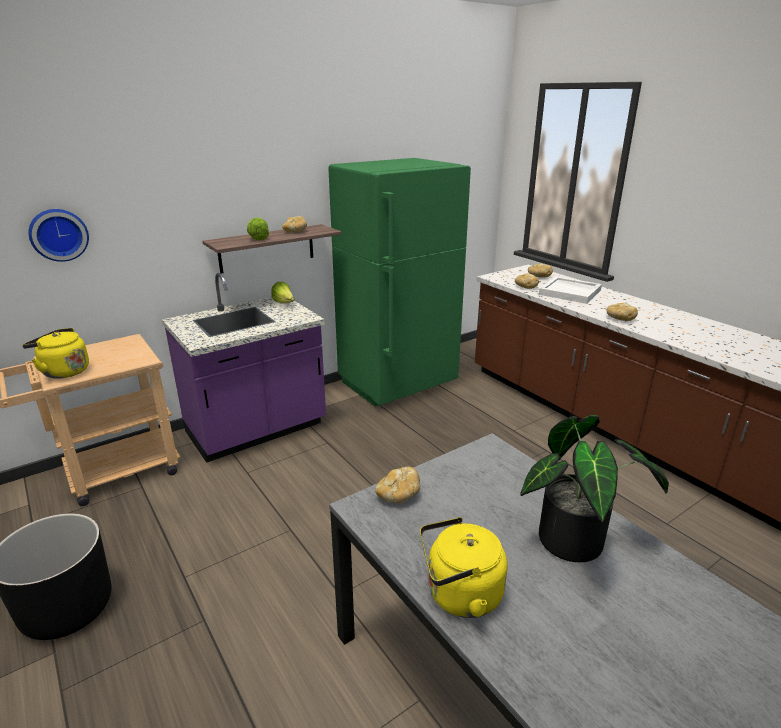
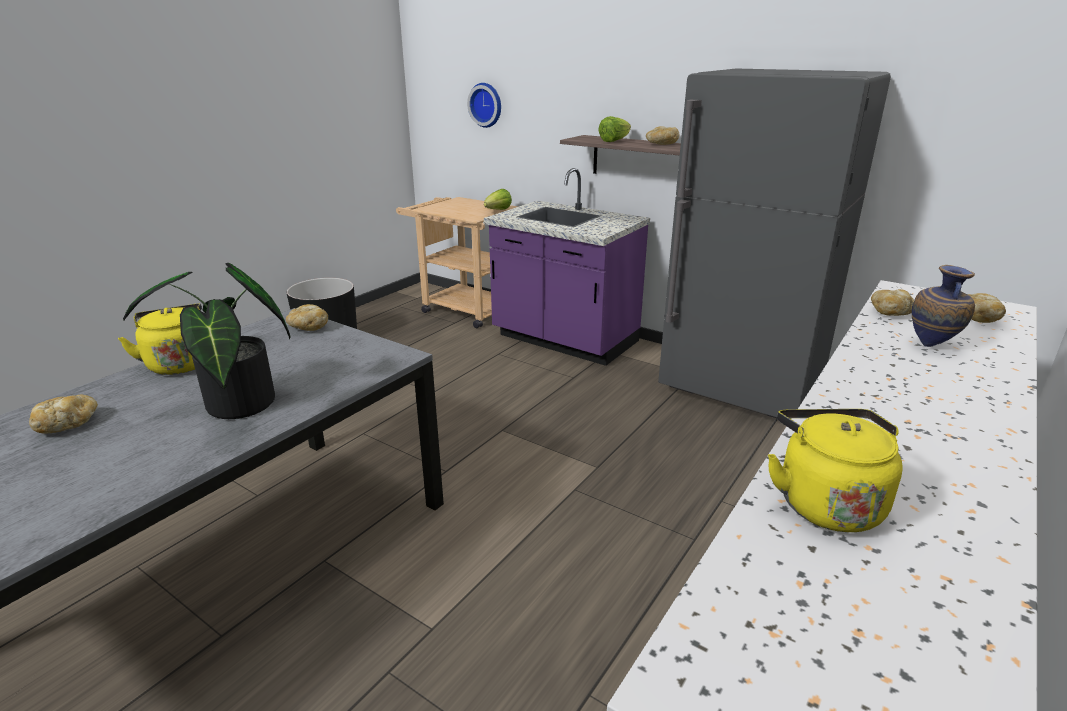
camera: 70 degrees right, 0 degrees up
yellow kettle [22,328,89,379] -> yellow kettle moved to [768,409,903,532]
lettuce [271,282,295,304] -> lettuce moved to [484,189,512,210]
green fridge [328,158,471,406] -> grey fridge [658,69,891,419]
white tray [539,276,602,304] -> vase [912,265,975,347]
bread [607,303,638,321] -> bread moved to [29,395,98,433]

